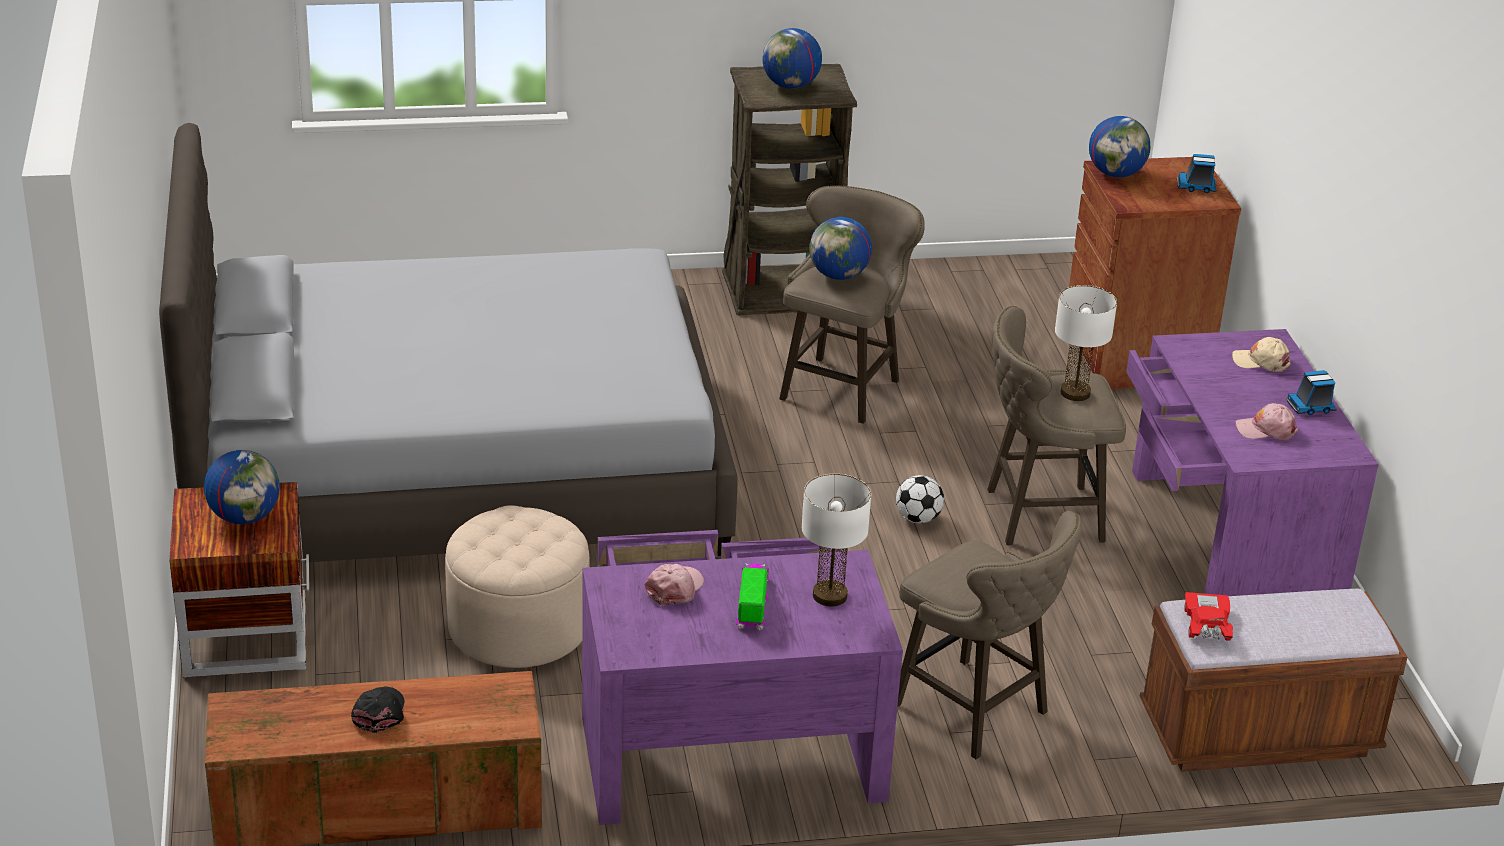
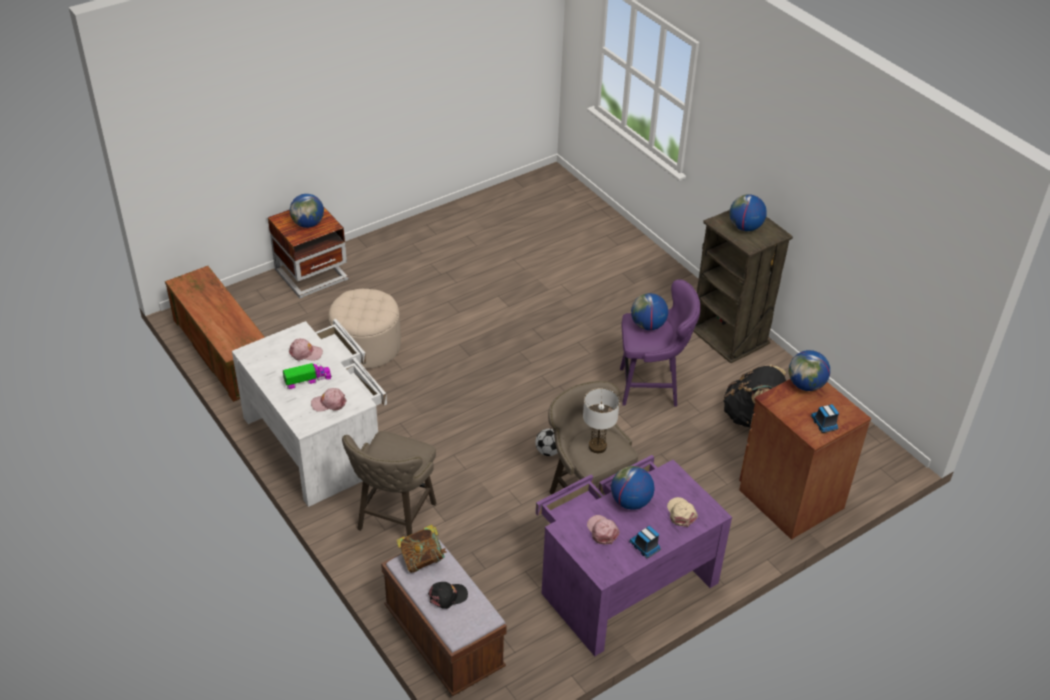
camera: 65 degrees right, 10 degrees up
grey bed [159,123,738,563] -> none
black cap [351,686,404,733] -> black cap moved to [428,582,468,609]
purple desk [582,530,903,825] -> white desk [232,319,387,507]
beige stool [779,186,925,424] -> purple stool [620,279,700,406]
table lamp [802,474,871,606] -> pink cap [311,388,346,412]
red toy car [1184,592,1233,641] -> book [396,524,446,573]
none -> globe [611,466,655,510]
none -> black backpack [723,365,786,428]

